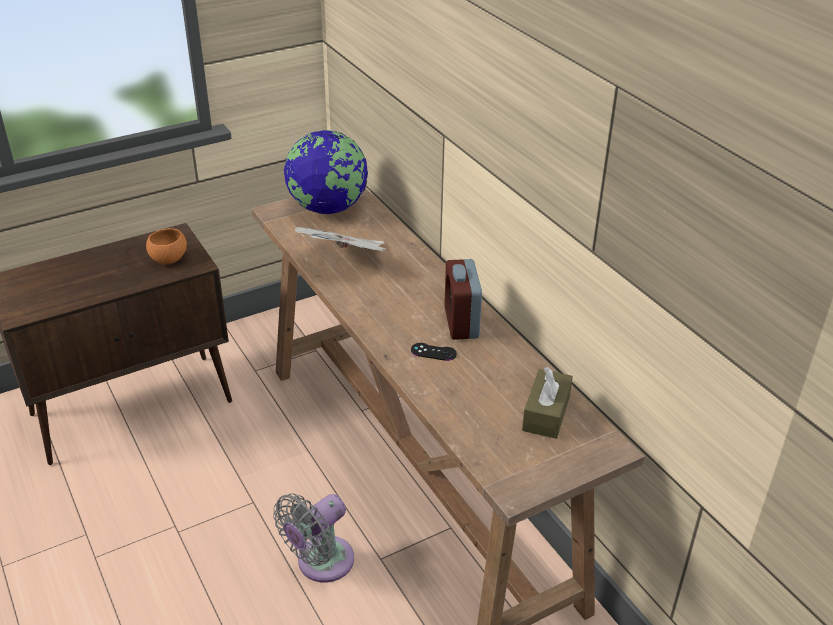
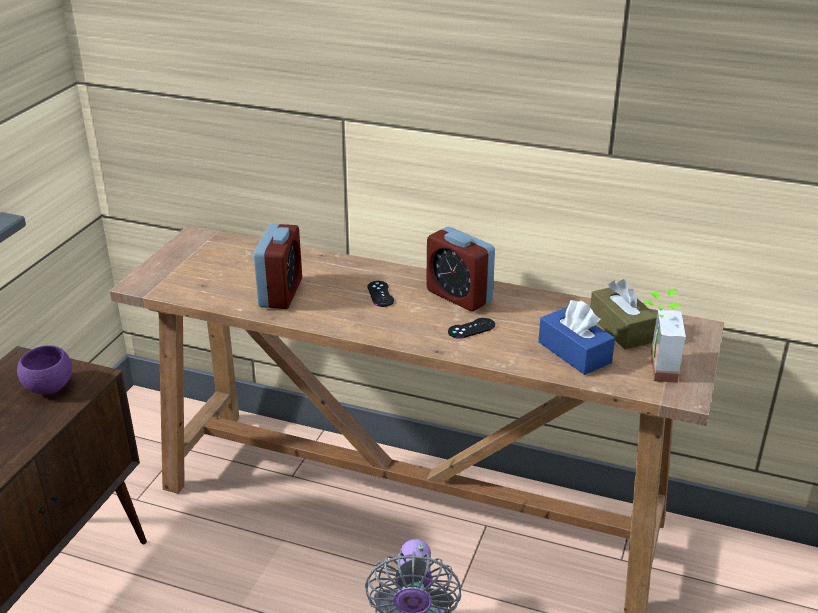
camera: 40 degrees left, 5 degrees down
orange bowl [146,228,187,264] -> purple bowl [17,345,72,395]
globe [284,130,368,214] -> none
newspaper [295,227,386,252] -> alarm clock [254,224,302,309]
none -> black game controller [367,281,394,307]
none -> blue tissue box [538,300,615,375]
none -> potted plant [642,289,686,383]

